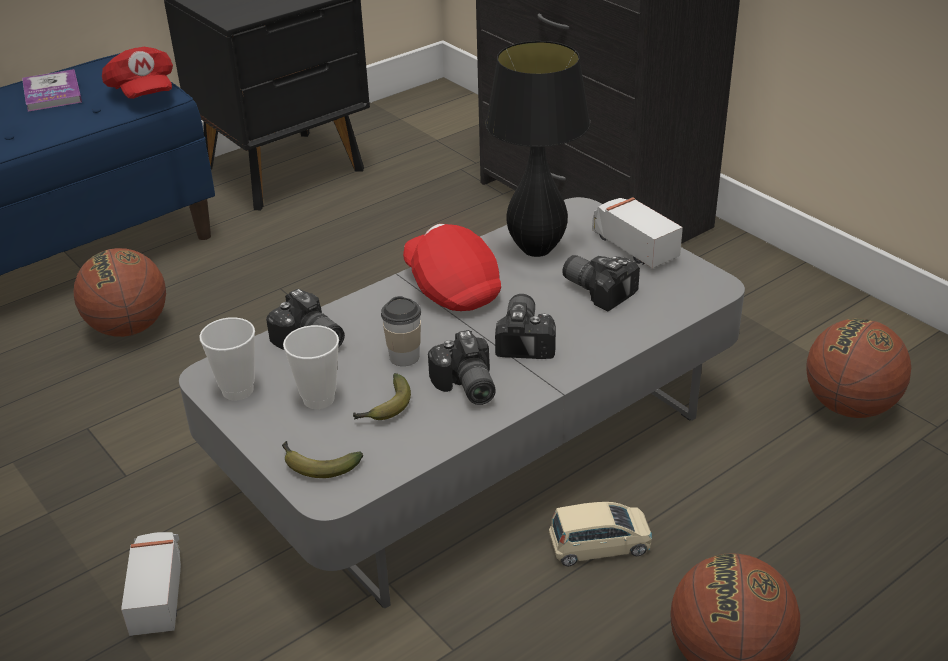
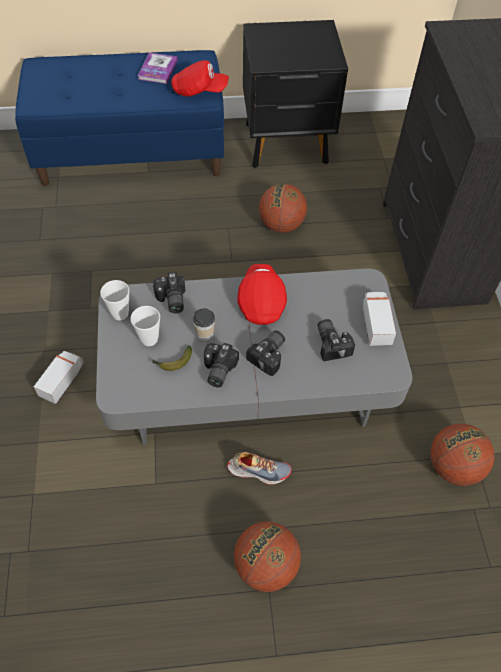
camera: 30 degrees right, 20 degrees up
basketball [74,248,166,337] -> basketball moved to [259,184,307,233]
red cap [102,47,173,99] -> red cap turned 90 degrees counterclockwise [171,60,229,96]
banana [282,441,363,478] -> none
black table lamp [485,41,590,257] -> none
beige toy car [549,502,652,566] -> shoe [227,452,292,485]

